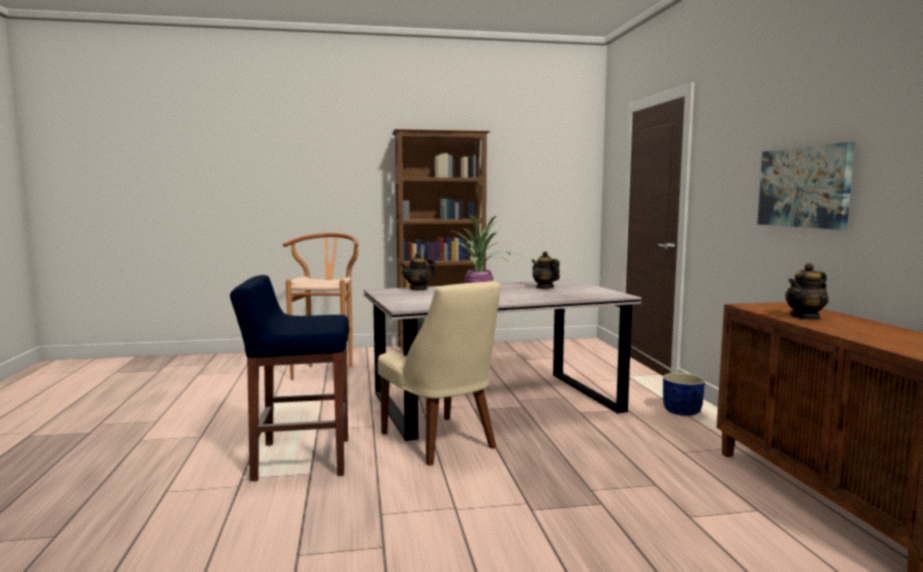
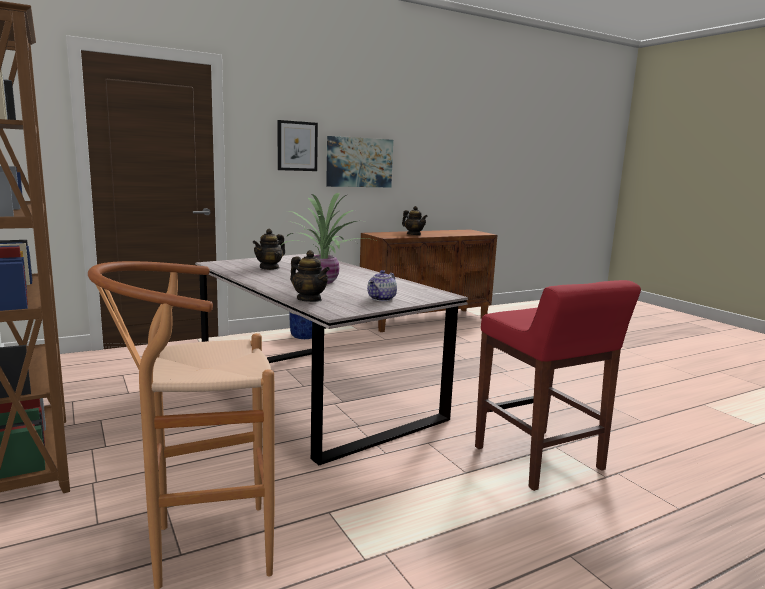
camera: 110 degrees left, 5 degrees up
blue stool [230,275,349,481] -> red stool [475,280,641,491]
beige chair [378,281,500,466] -> none
none -> picture [278,120,318,171]
none -> teapot [367,270,397,301]

